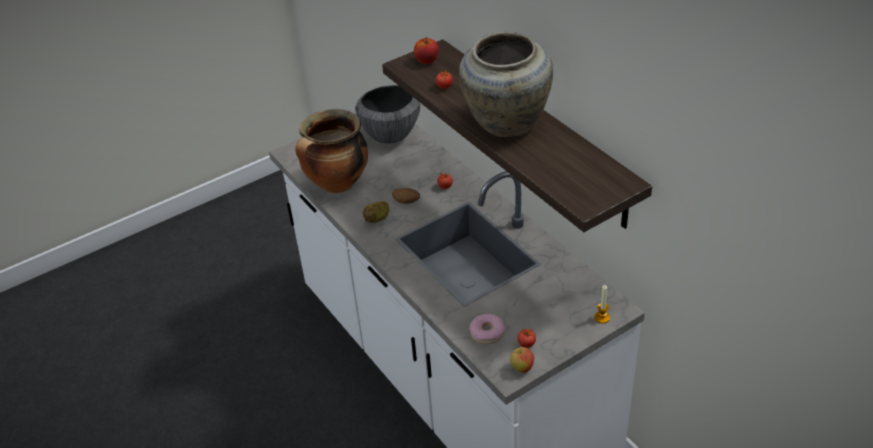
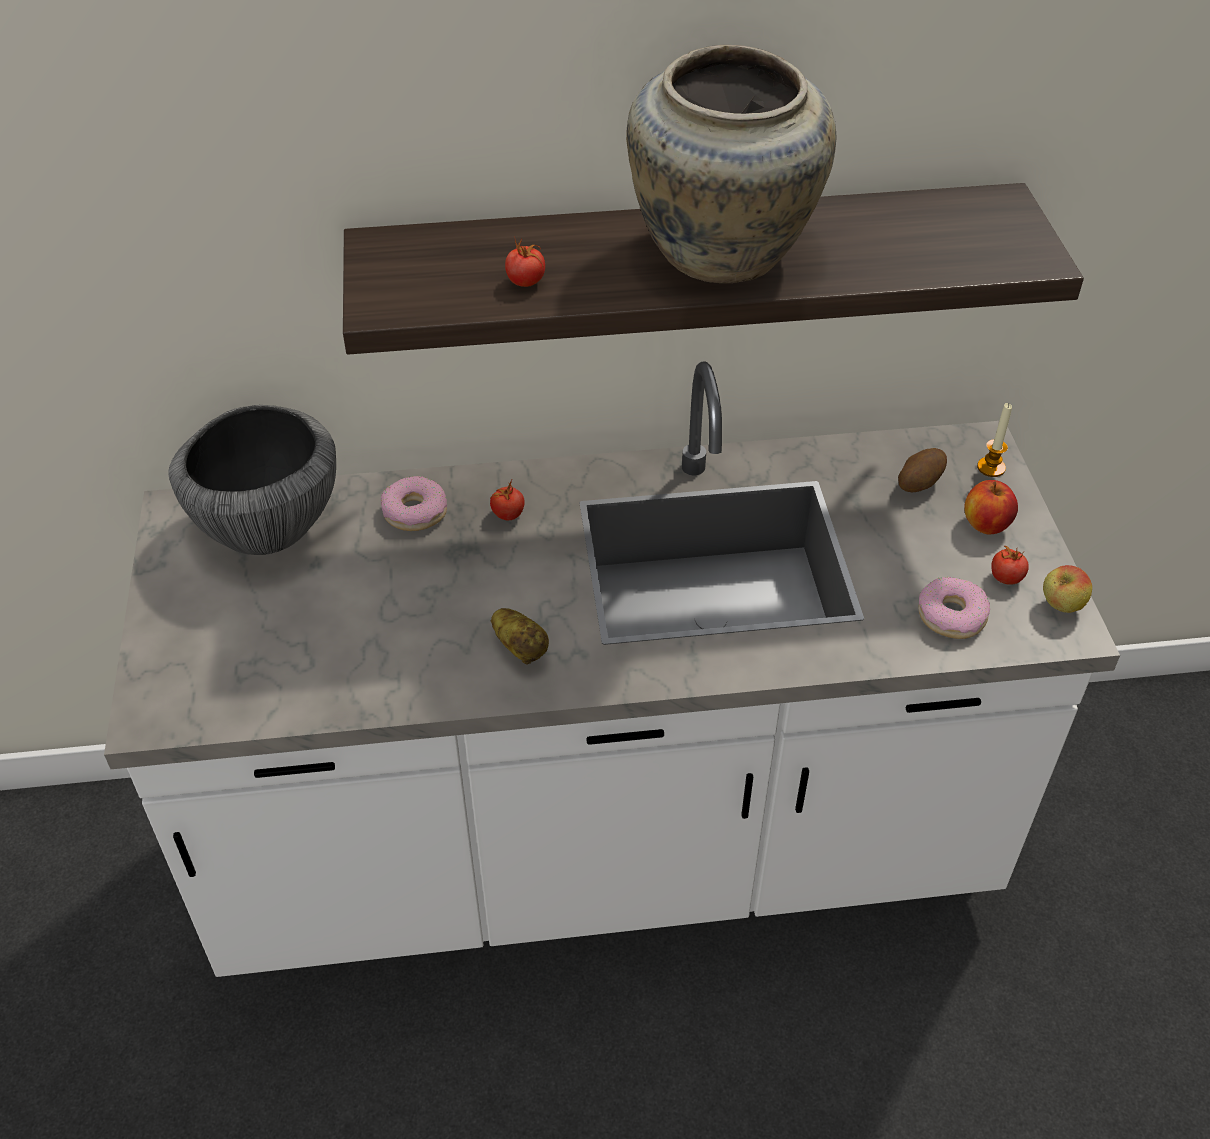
camera: 65 degrees left, 5 degrees up
cooking pot [295,109,368,193] -> none
potato [392,188,420,204] -> potato moved to [898,448,947,492]
apple [414,37,439,64] -> apple moved to [964,480,1018,534]
none -> donut [381,476,447,531]

